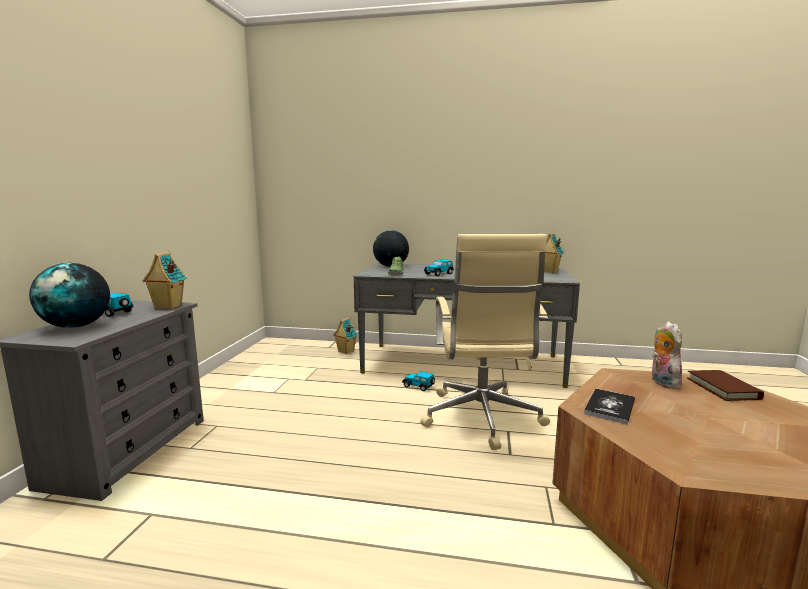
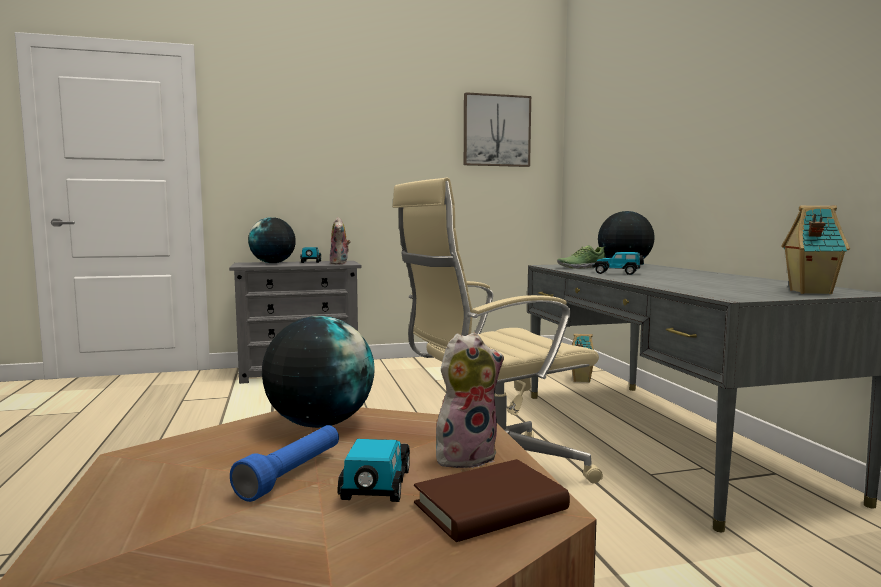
camera: 65 degrees right, 5 degrees down
toy house [143,252,187,309] -> plush toy [330,217,350,264]
toy car [402,372,435,391] -> toy car moved to [337,439,410,502]
book [584,388,635,425] -> globe [262,316,375,428]
none -> blue flashlight [230,425,339,502]
none -> picture [464,92,531,167]

